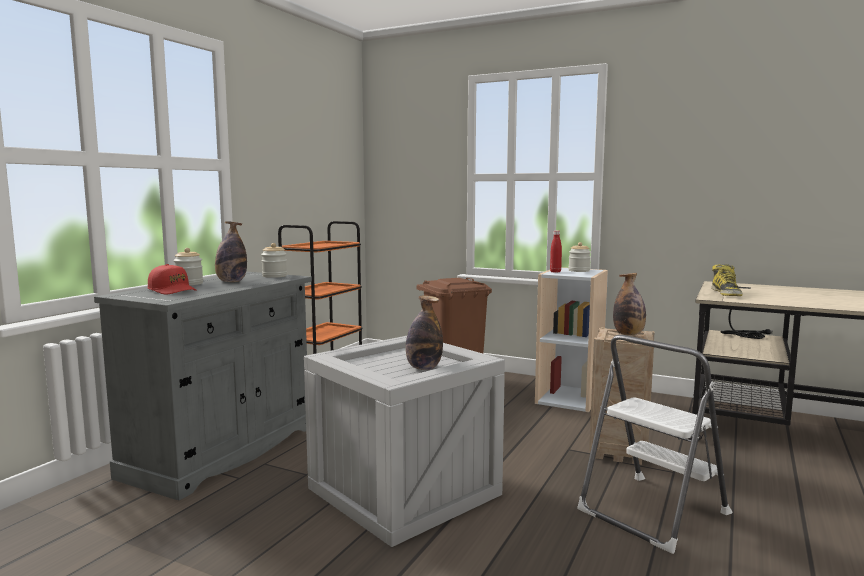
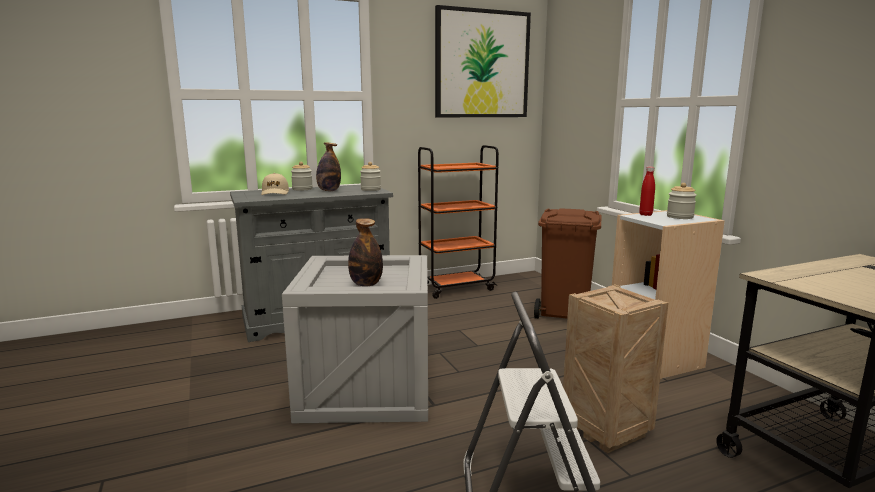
camera: 40 degrees right, 5 degrees up
red cap [148,264,196,294] -> beige cap [261,173,289,195]
bottle [613,273,646,335] -> none
boot [711,264,742,296] -> none
none -> picture [435,5,531,117]

